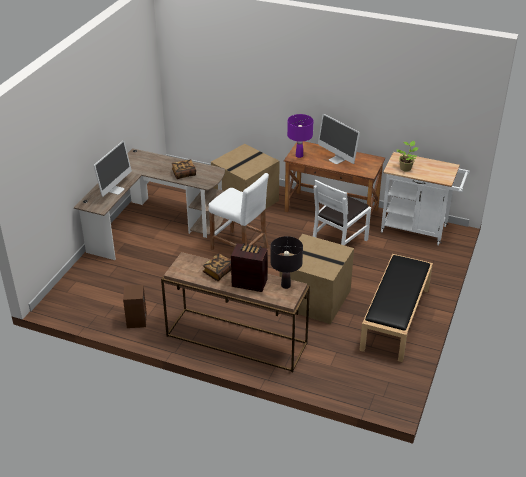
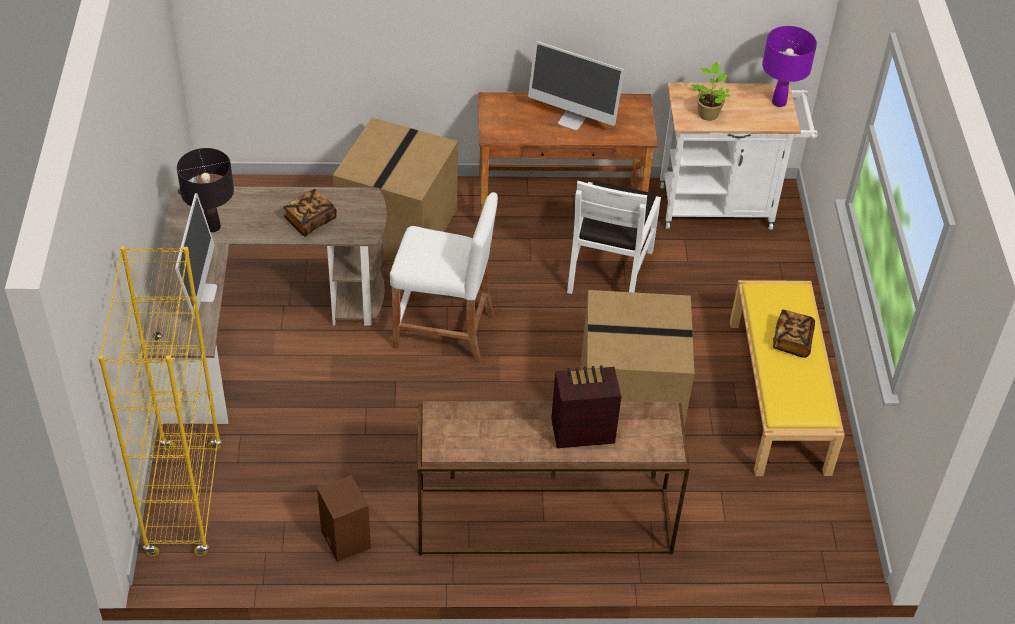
camera: 25 degrees left, 10 degrees up
book [203,253,231,281] -> book moved to [773,310,815,358]
black table lamp [270,236,303,289] -> black table lamp moved to [177,148,234,232]
purple table lamp [287,114,313,158] -> purple table lamp moved to [762,26,817,107]
black bench [359,254,433,362] -> yellow bench [730,280,845,476]
none -> yellow bookcase [98,246,222,556]

